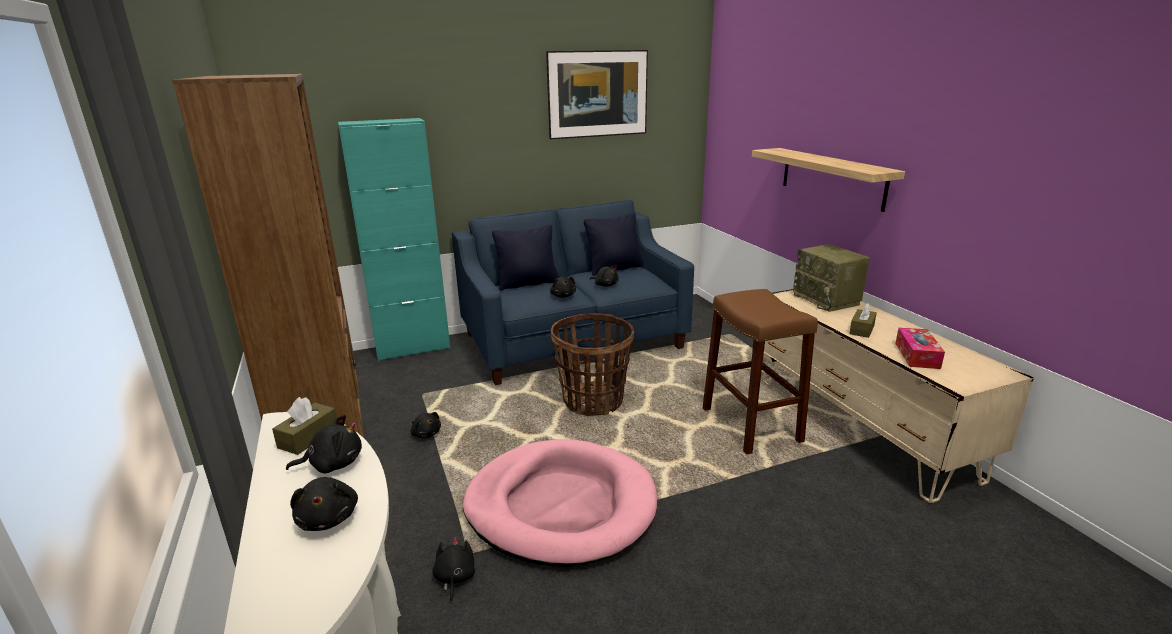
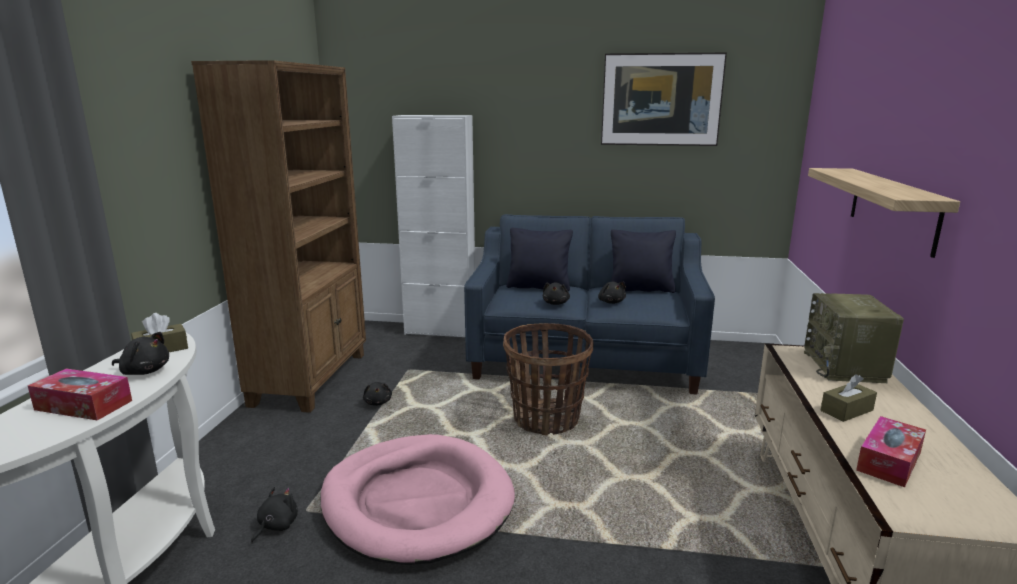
camera: 30 degrees right, 5 degrees down
black plush toy [290,477,358,531] -> tissue box [28,369,132,420]
turquoise cabinet [338,118,451,361] -> white cabinet [392,115,475,337]
brown stool [703,289,818,455] -> none

